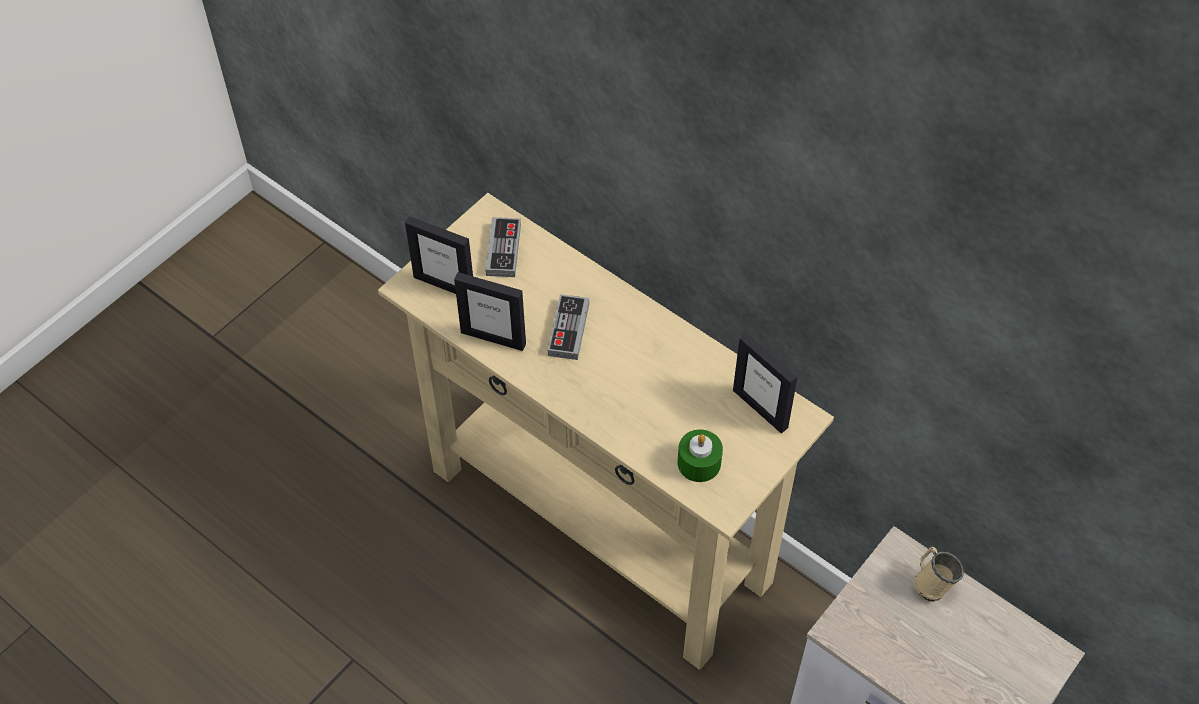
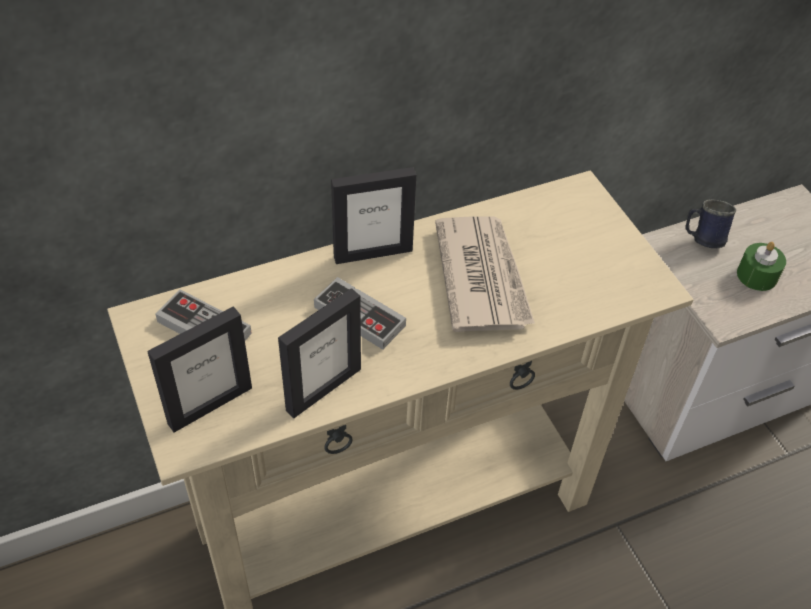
camera: 65 degrees left, 5 degrees down
green candle [677,430,723,482] -> green candle moved to [737,242,786,291]
picture frame [733,333,797,433] -> picture frame moved to [331,167,416,264]
beige mug [914,547,964,602] -> blue mug [685,199,736,248]
none -> newspaper [435,216,535,332]

